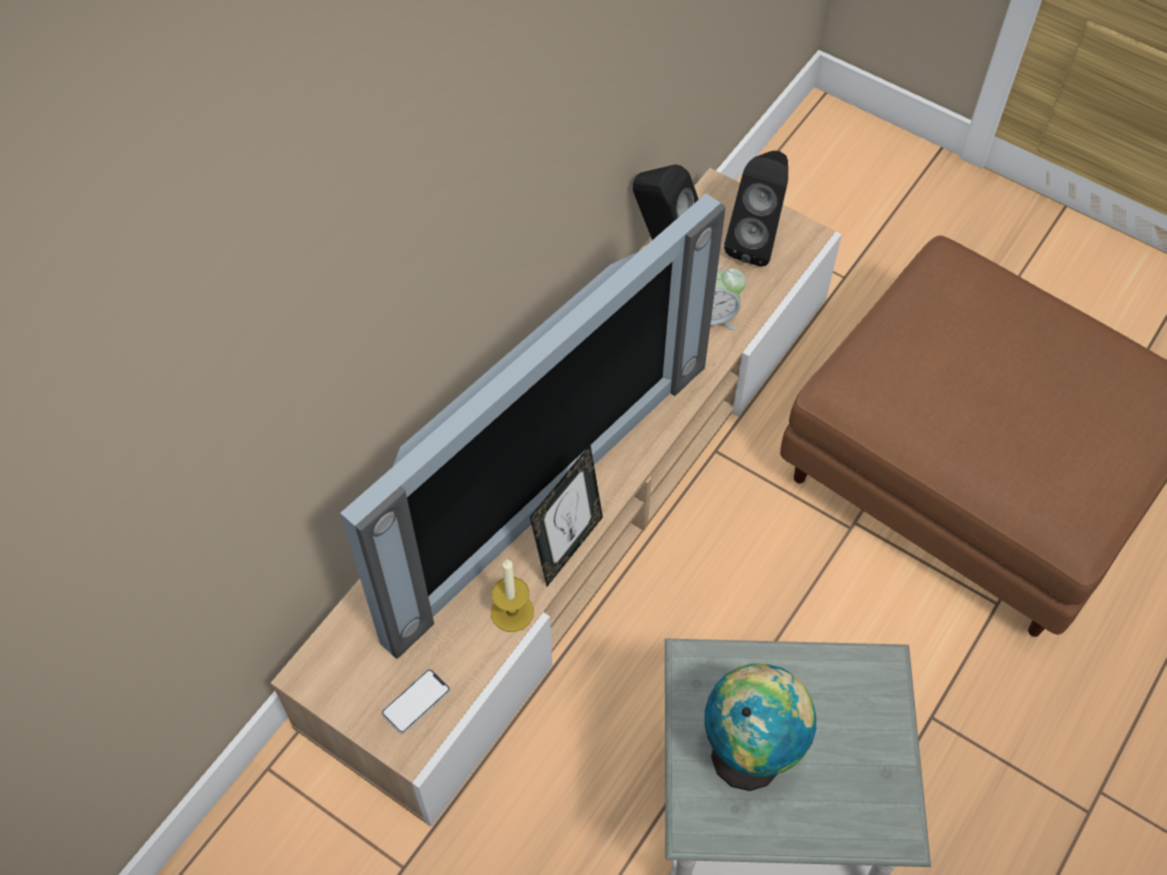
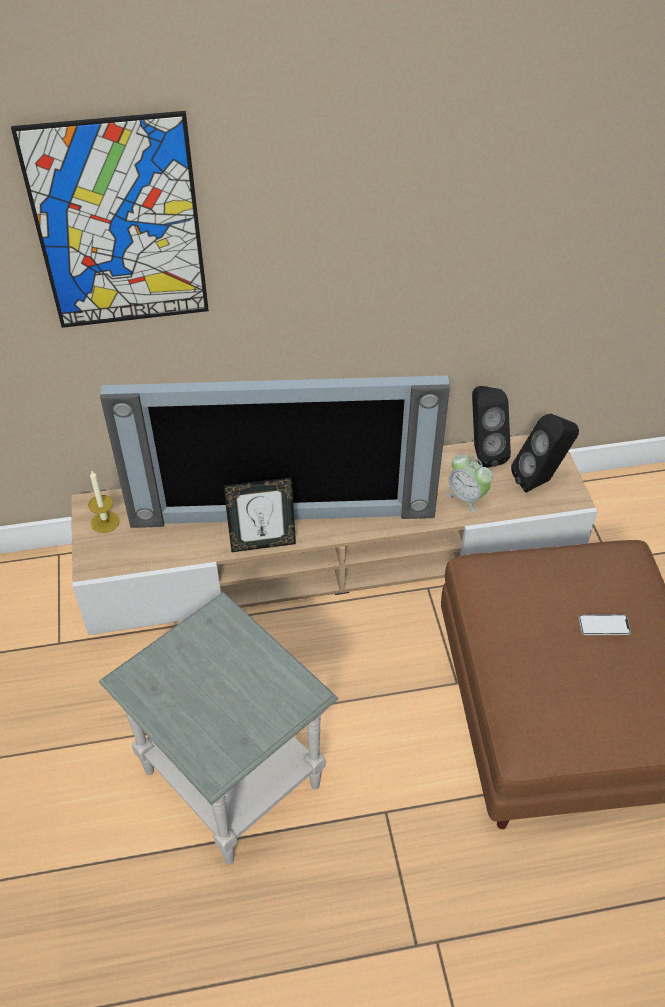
camera: 45 degrees right, 10 degrees down
phone [381,669,450,734] -> phone moved to [578,614,631,635]
candle [491,560,534,632] -> candle moved to [88,471,120,533]
globe [704,664,816,791] -> none
none -> picture [11,111,209,328]

